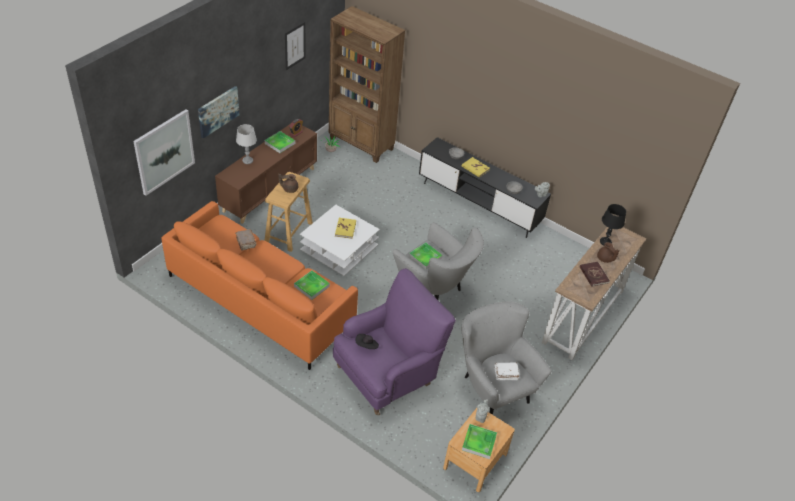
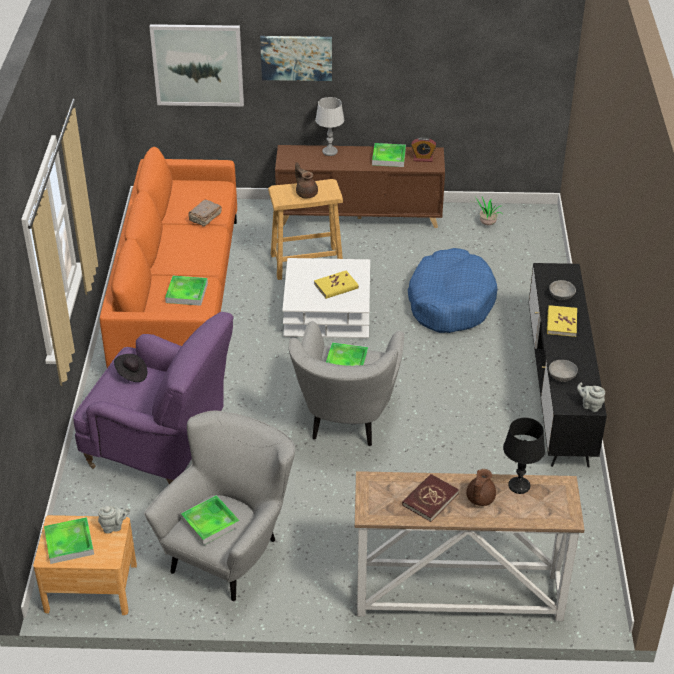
camera: 60 degrees right, 5 degrees down
picture [285,22,306,70] -> none
brown bookcase [329,6,405,163] -> none
white book [494,362,519,380] -> tray [181,495,240,545]
none -> blue dog bed [408,248,497,333]

